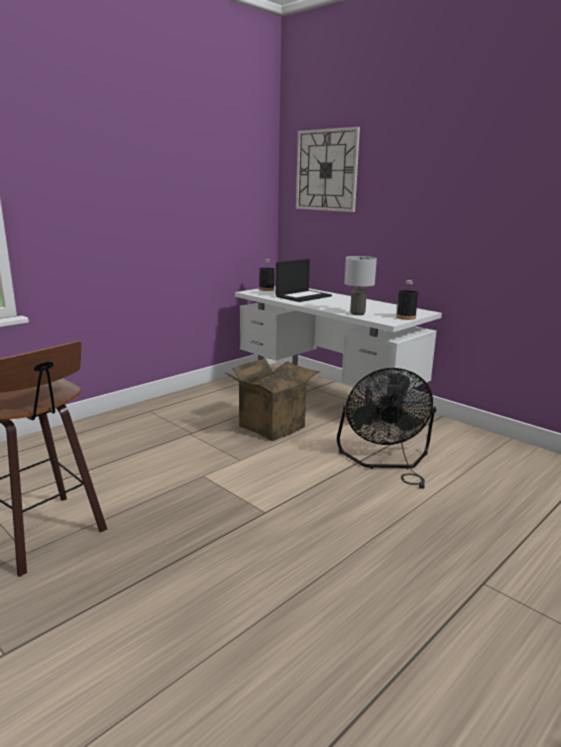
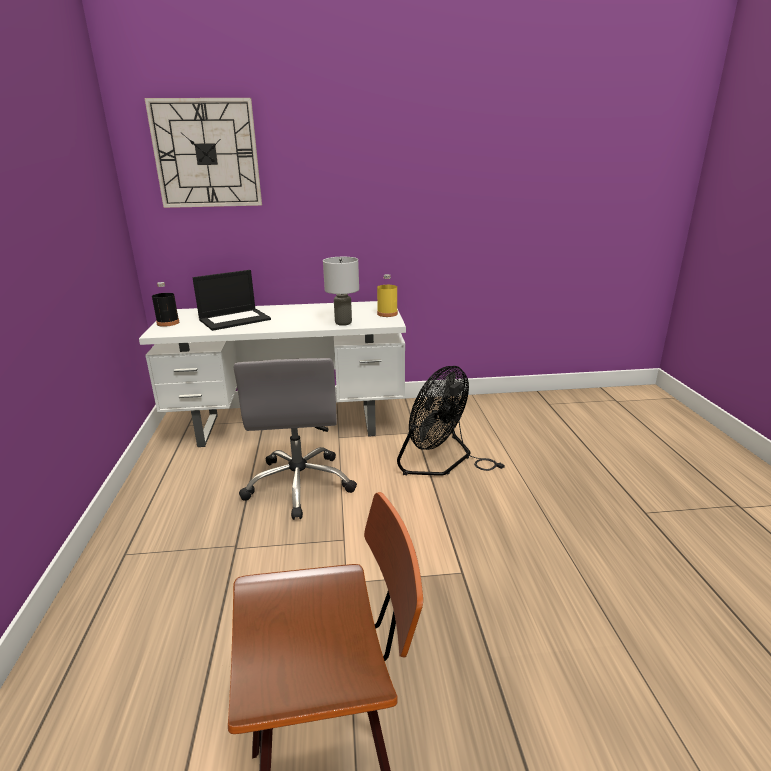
camera: 50 degrees left, 5 degrees up
cardboard box [226,359,320,441] -> grey office chair [233,358,357,520]
laptop [275,259,332,302] -> laptop turned 60 degrees clockwise [193,270,271,331]
black bottle [396,280,418,320] -> yellow bottle [377,274,398,317]

